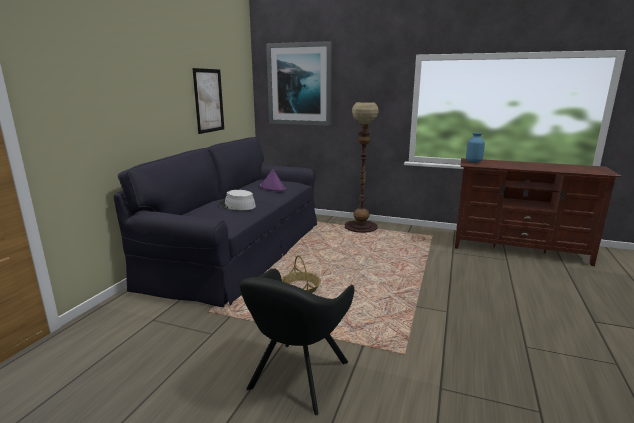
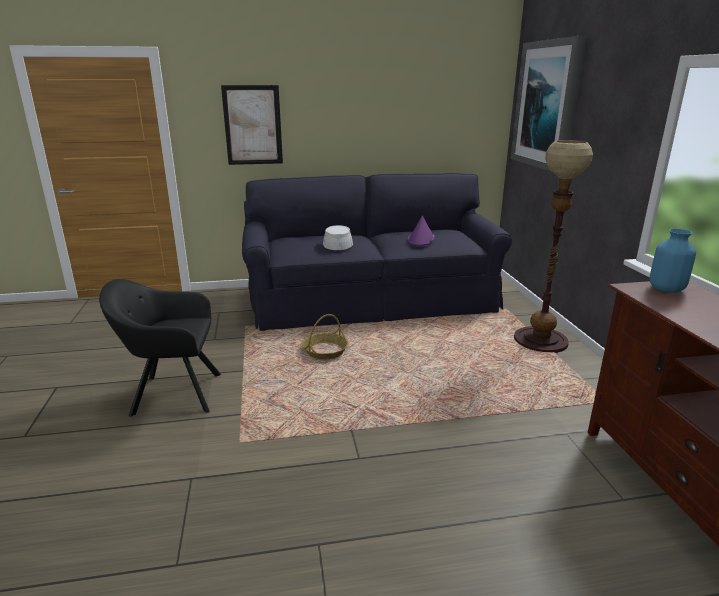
camera: 60 degrees right, 5 degrees up
picture [192,68,224,134] -> picture moved to [221,85,283,165]

